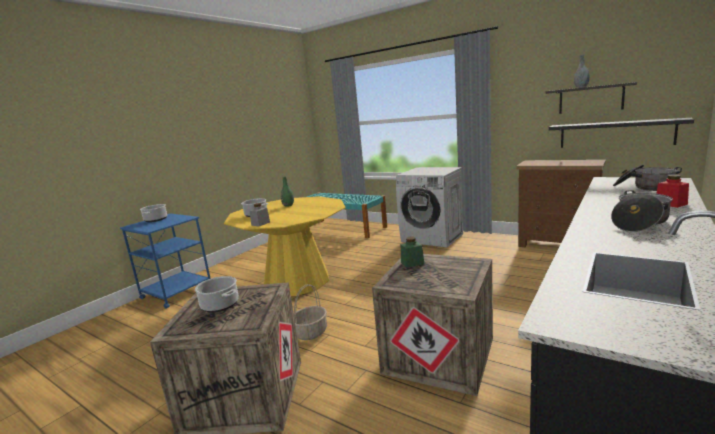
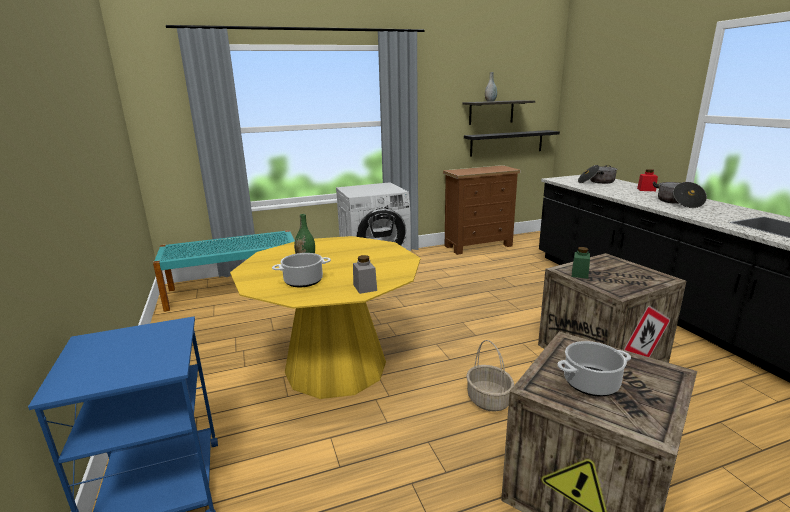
camera: 55 degrees left, 5 degrees up
cooking pot [140,204,167,222] -> none

